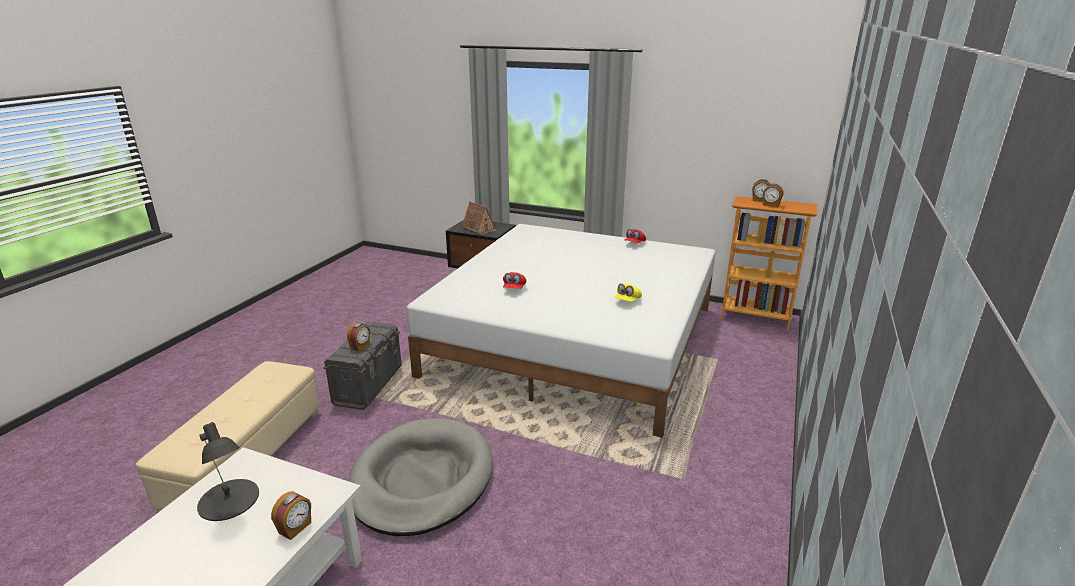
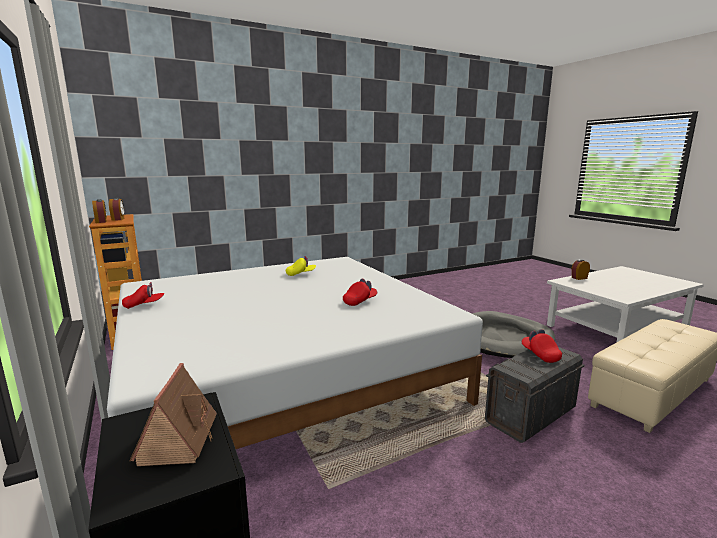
camera: 140 degrees left, 10 degrees down
black table lamp [197,422,259,521] -> none
alarm clock [347,323,370,351] -> red cap [522,329,562,363]

